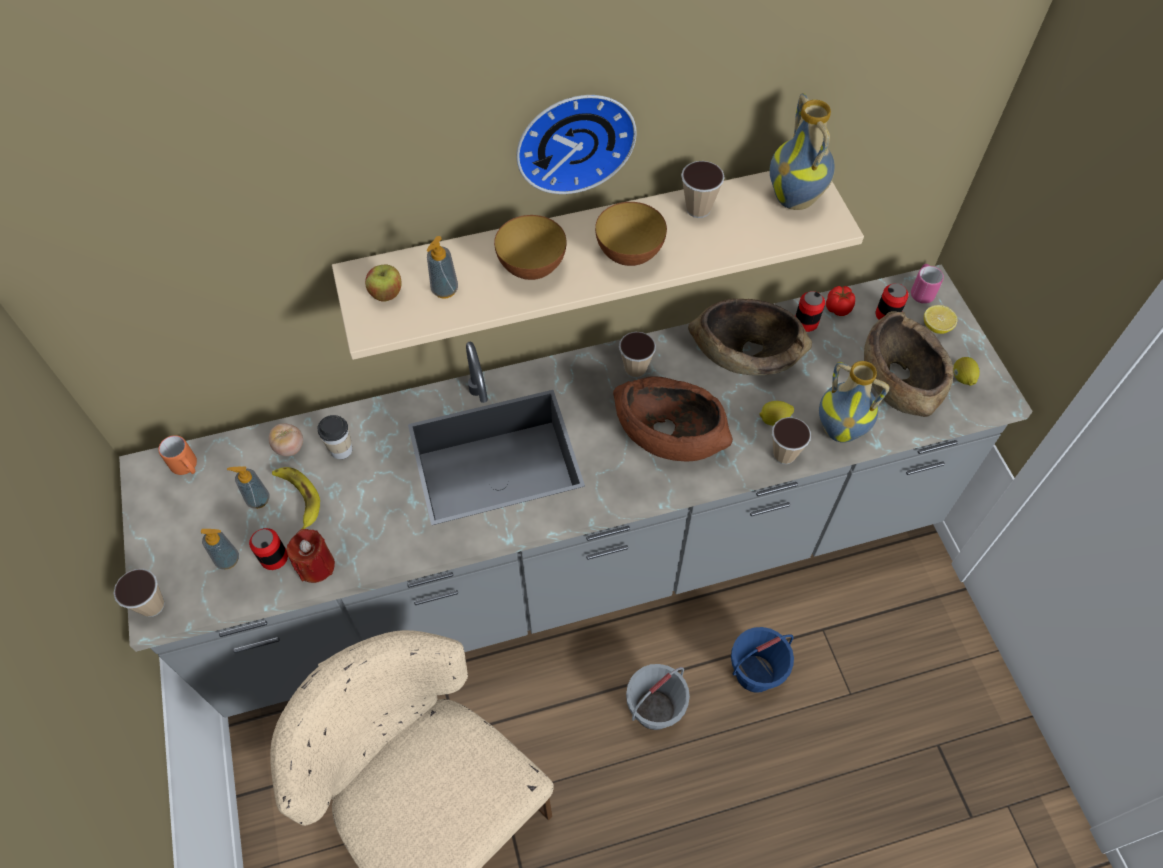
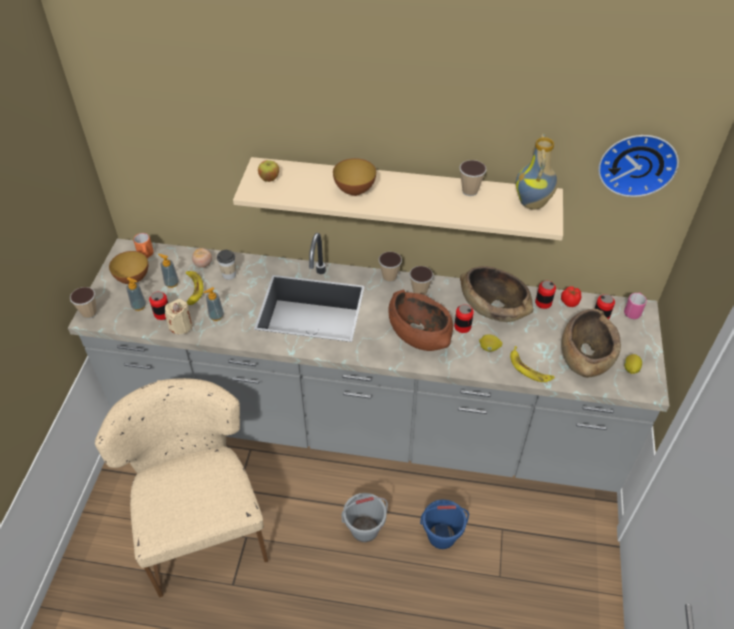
camera: 25 degrees right, 10 degrees down
red candle [287,529,335,583] -> beige candle [165,299,193,334]
soap dispenser [427,236,458,299] -> soap dispenser moved to [203,287,224,321]
wall clock [516,95,637,194] -> wall clock moved to [598,135,679,197]
bowl [595,202,667,266] -> bowl moved to [109,251,148,284]
cup [772,417,811,464] -> cup moved to [378,252,402,282]
vase [819,361,890,443] -> banana [510,346,554,382]
lemon [924,305,958,334] -> none
none -> can [454,304,474,333]

